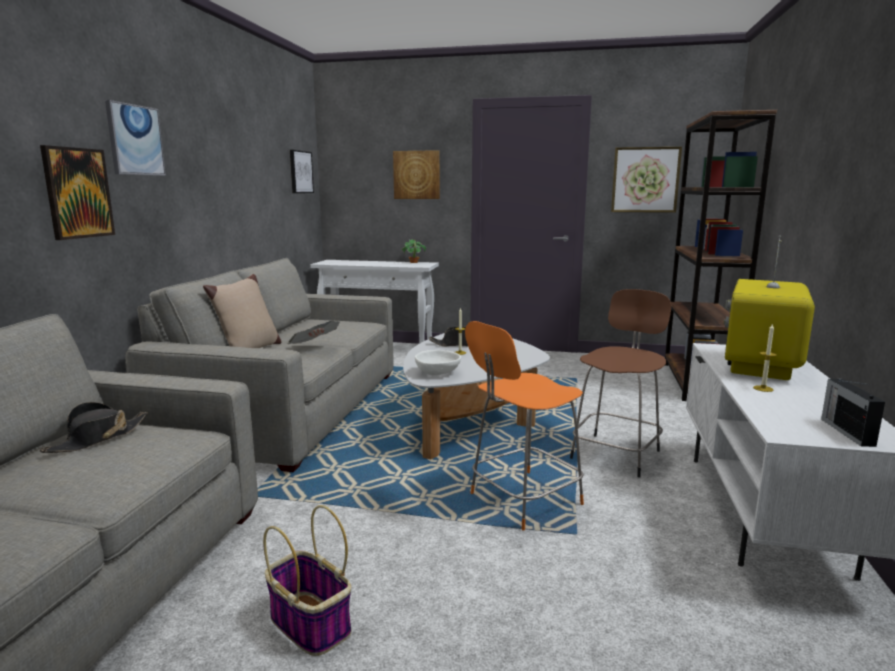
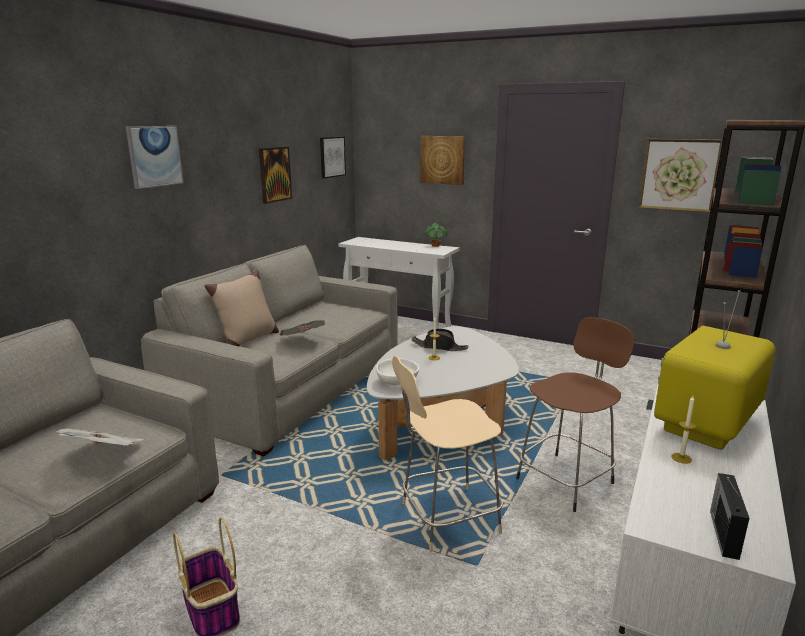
camera: 15 degrees right, 5 degrees up
picture [40,145,115,240] -> picture moved to [259,147,292,204]
black hat [40,402,147,453] -> none
orange stool [465,321,584,531] -> beige stool [392,356,503,552]
none -> newspaper [56,429,144,446]

